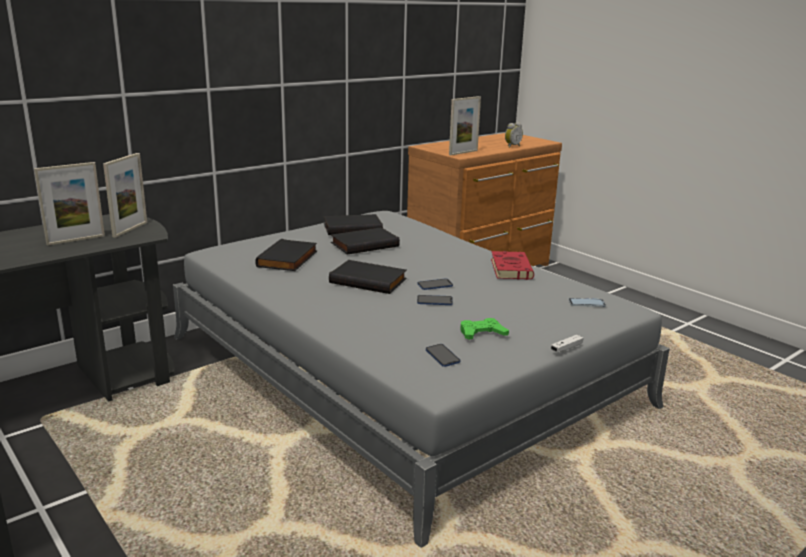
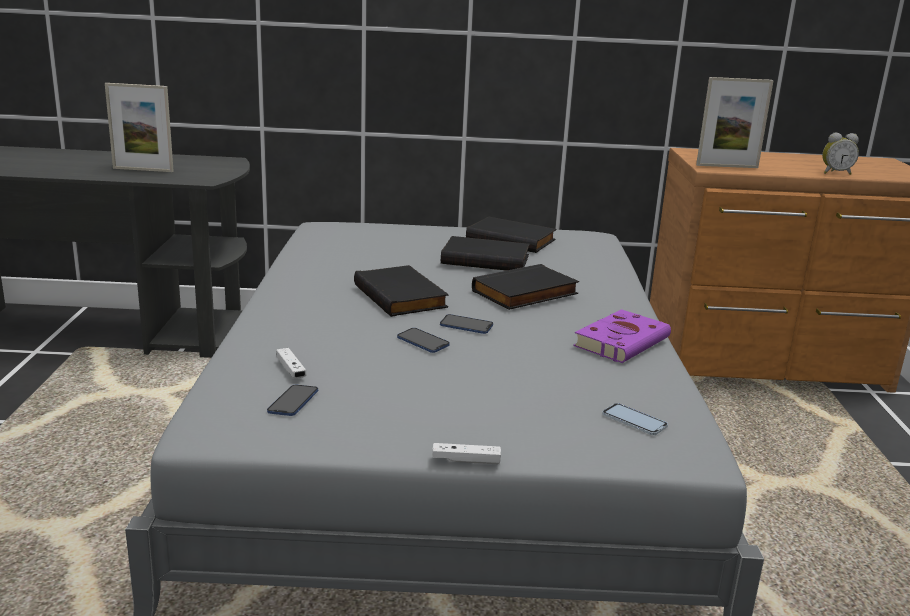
camera: 40 degrees right, 0 degrees up
picture frame [103,153,147,238] -> none
black book [255,239,317,271] -> black book moved to [472,264,579,310]
green game controller [460,318,509,340] -> none
red book [491,251,534,280] -> purple book [573,309,671,363]
none -> white game controller [276,348,306,379]

